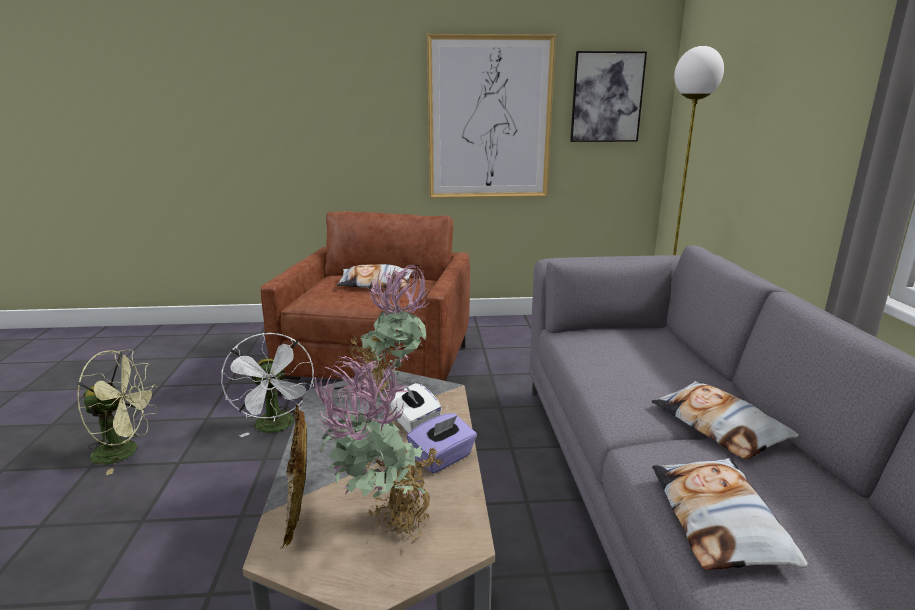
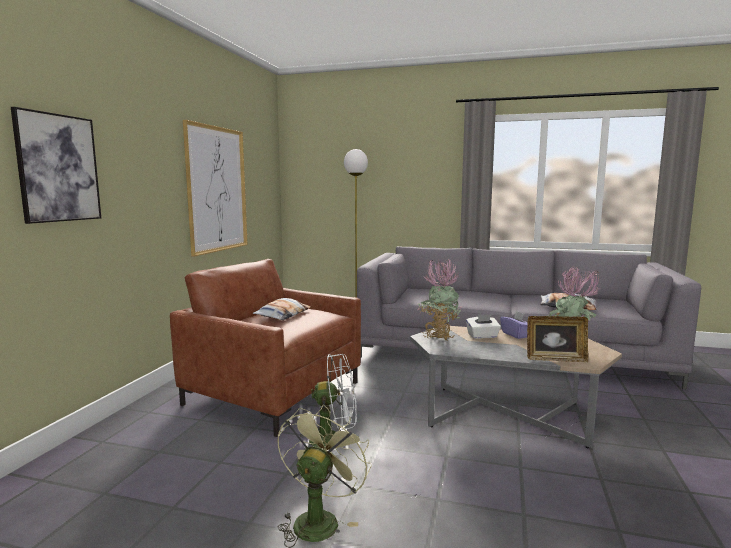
camera: 70 degrees left, 10 degrees down
picture [570,51,647,142] -> picture moved to [11,107,101,224]
pillow [651,381,799,460] -> none

